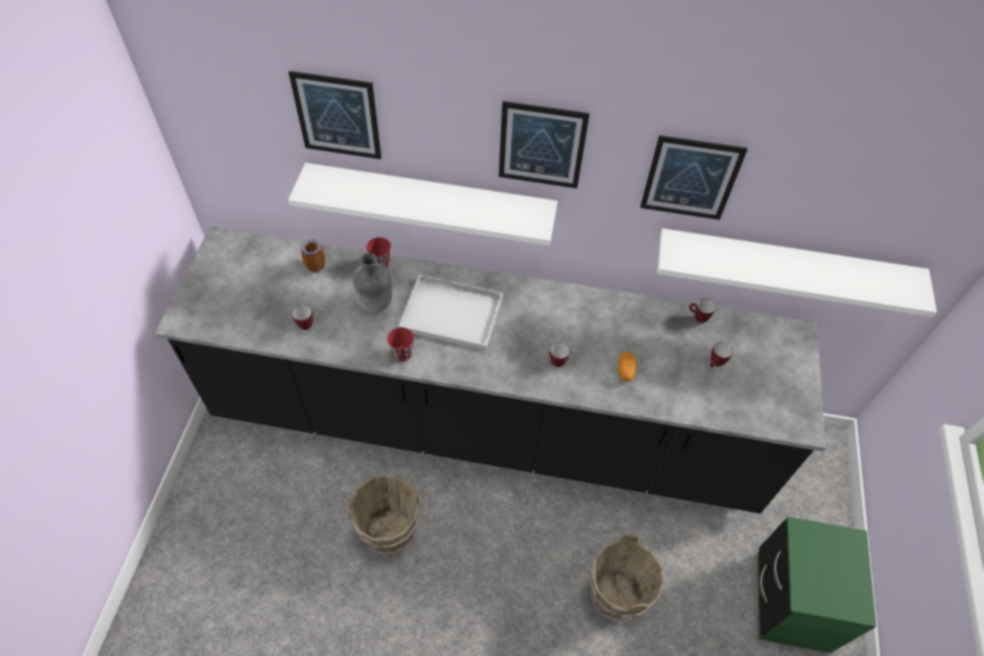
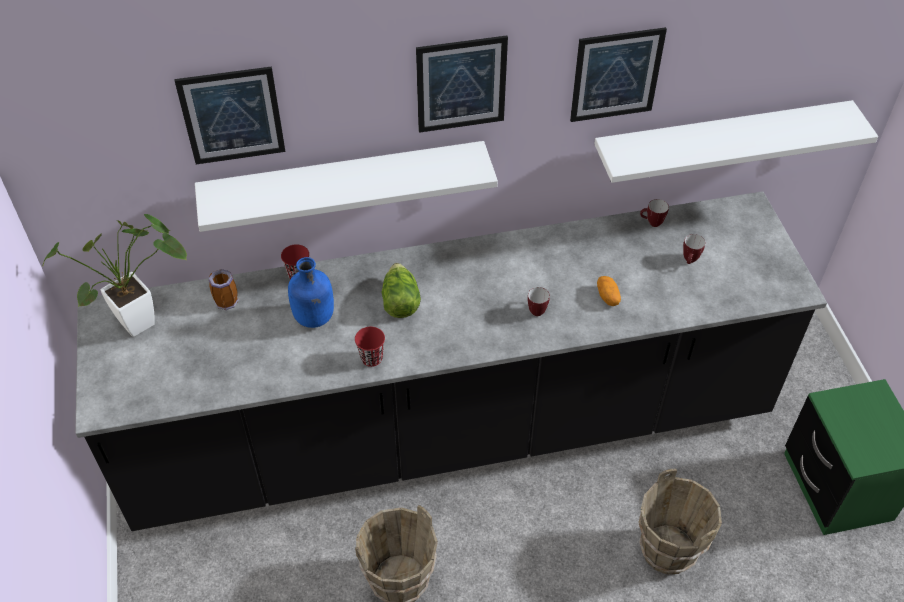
camera: 20 degrees left, 5 degrees down
mug [292,305,313,330] -> none
grey bottle [353,253,392,313] -> blue bottle [288,257,334,328]
white tray [398,274,503,350] -> lettuce [382,263,421,318]
none -> potted plant [43,214,187,337]

